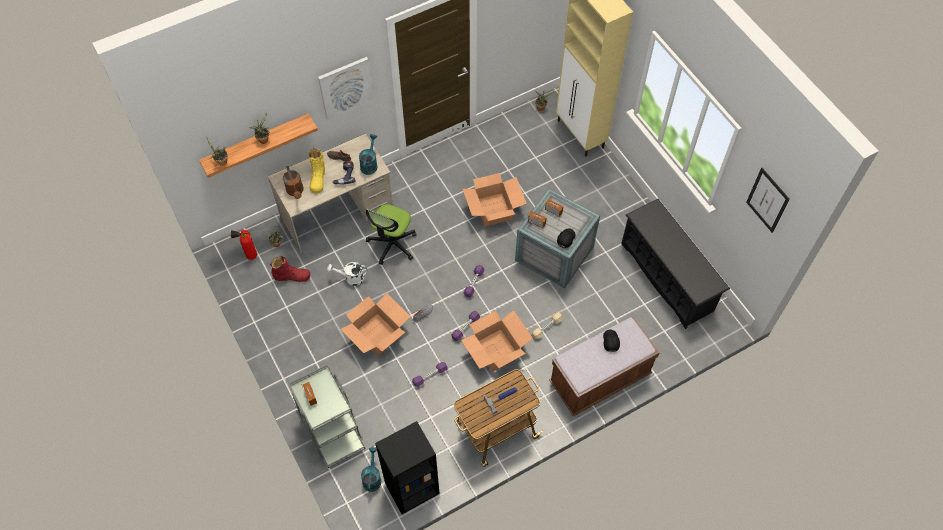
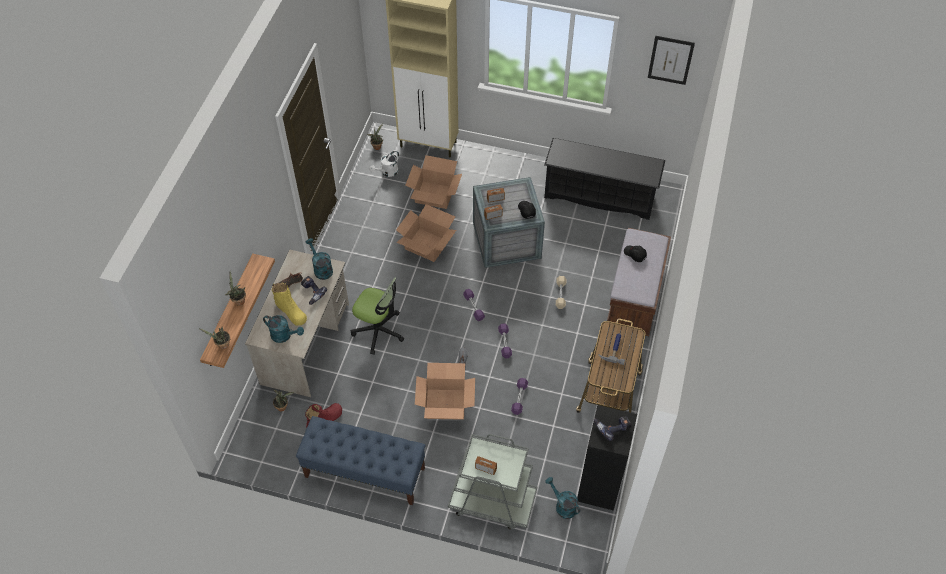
camera: 45 degrees left, 5 degrees down
fire extinguisher [231,230,257,260] -> none
brown watering can [283,166,304,199] -> turquoise watering can [263,315,304,343]
picture [318,57,374,120] -> none
white watering can [327,262,367,286] -> white watering can moved to [370,150,399,177]
office chair [366,204,416,265] -> office chair turned 45 degrees counterclockwise [351,278,404,355]
cardboard box [461,311,533,372] -> cardboard box moved to [406,155,462,209]
none -> blue bench [296,416,425,505]
none -> power drill [594,416,632,441]

